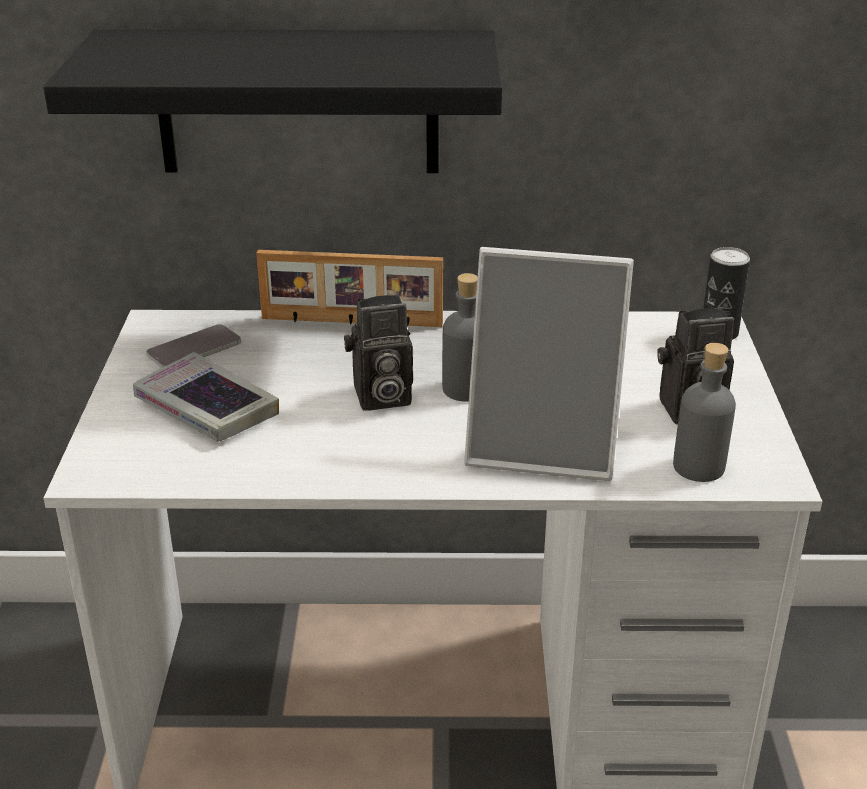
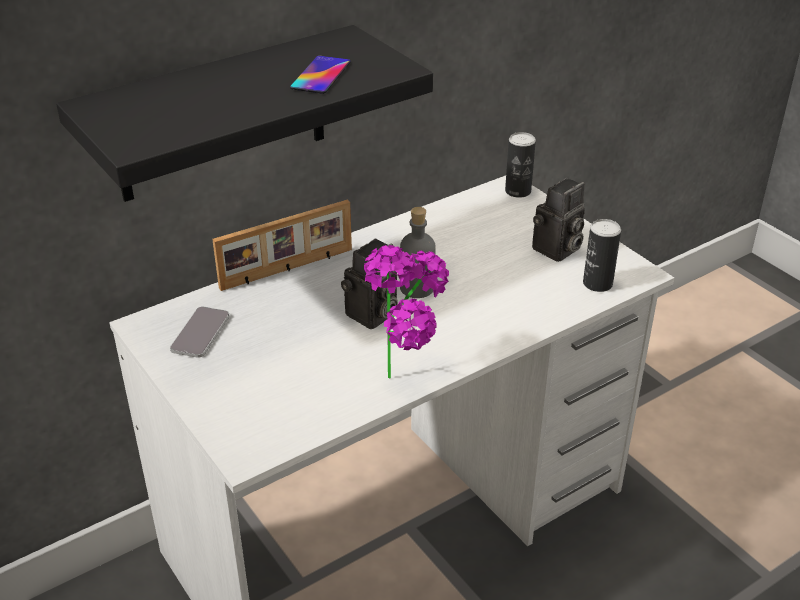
camera: 35 degrees left, 5 degrees up
book [133,352,279,442] -> none
picture frame [464,247,634,481] -> none
grey bottle [673,343,736,482] -> can [583,219,621,292]
none -> phone [290,56,351,94]
none -> potted plant [364,245,449,379]

